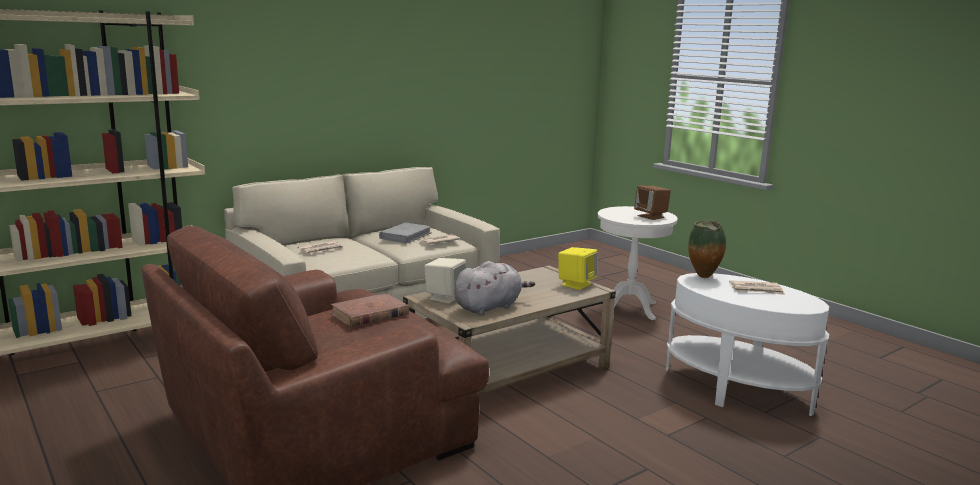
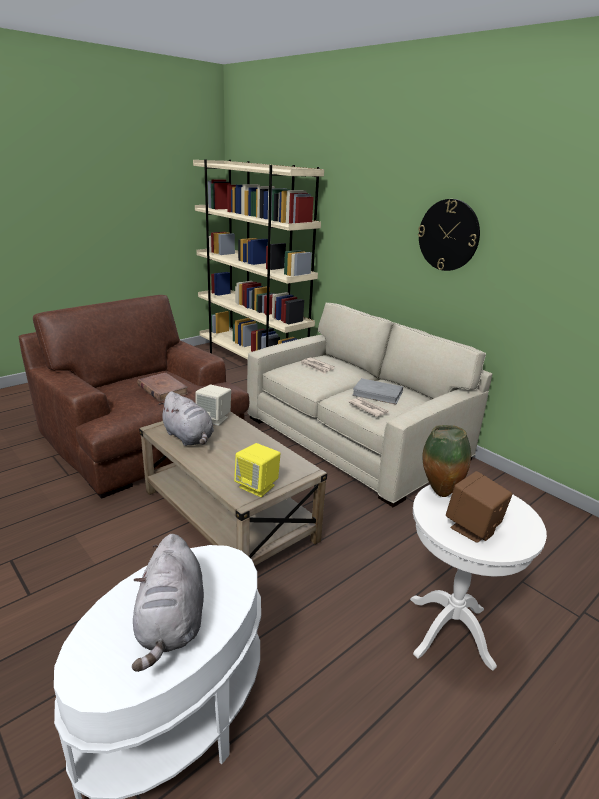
camera: 85 degrees right, 10 degrees up
vase [688,220,726,278] -> vase moved to [422,425,471,497]
newspaper [729,281,785,295] -> grey plush toy [132,534,204,672]
none -> wall clock [418,199,480,271]

